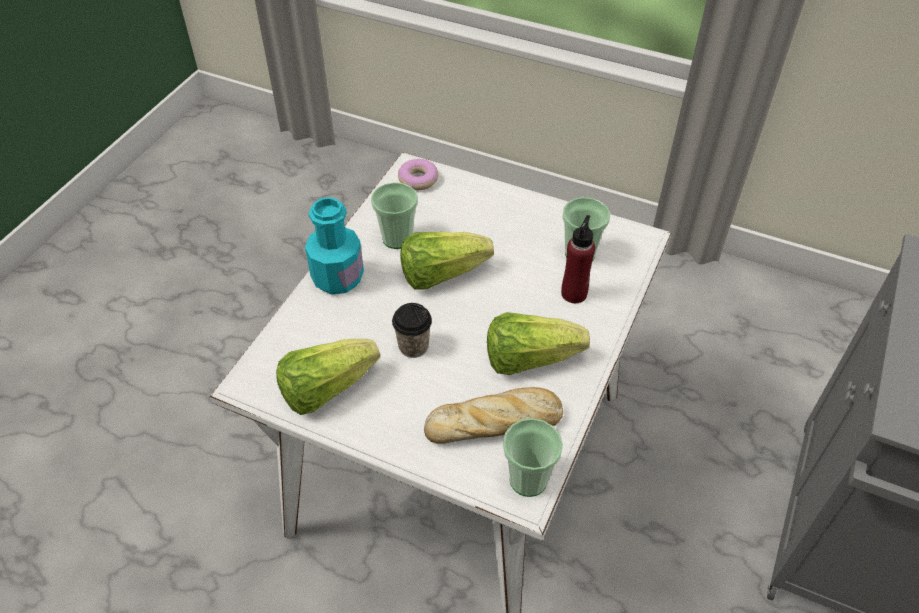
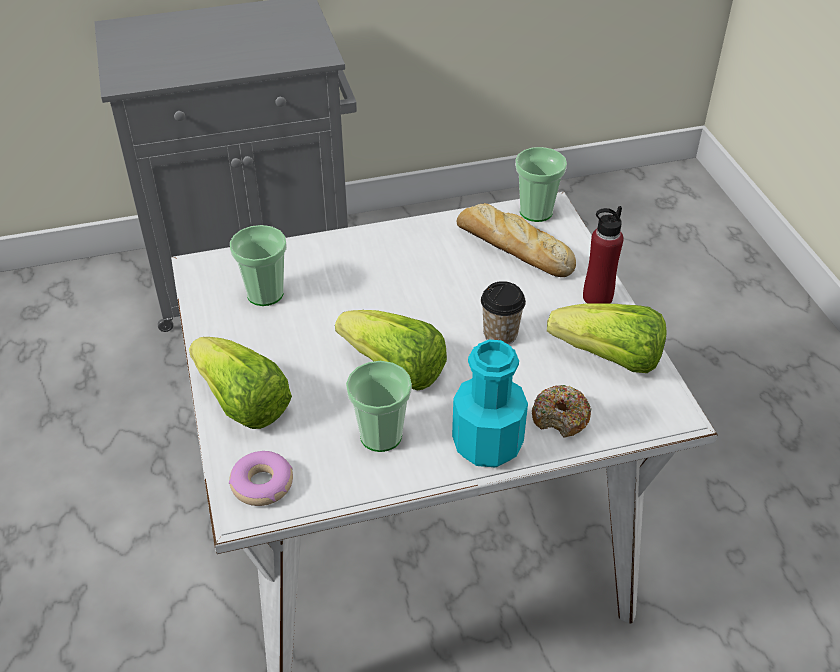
camera: 130 degrees left, 5 degrees down
lettuce [487,312,590,375] -> lettuce moved to [189,337,292,429]
red bottle [561,215,595,303] -> red bottle moved to [583,206,624,304]
none -> donut [532,385,592,438]

